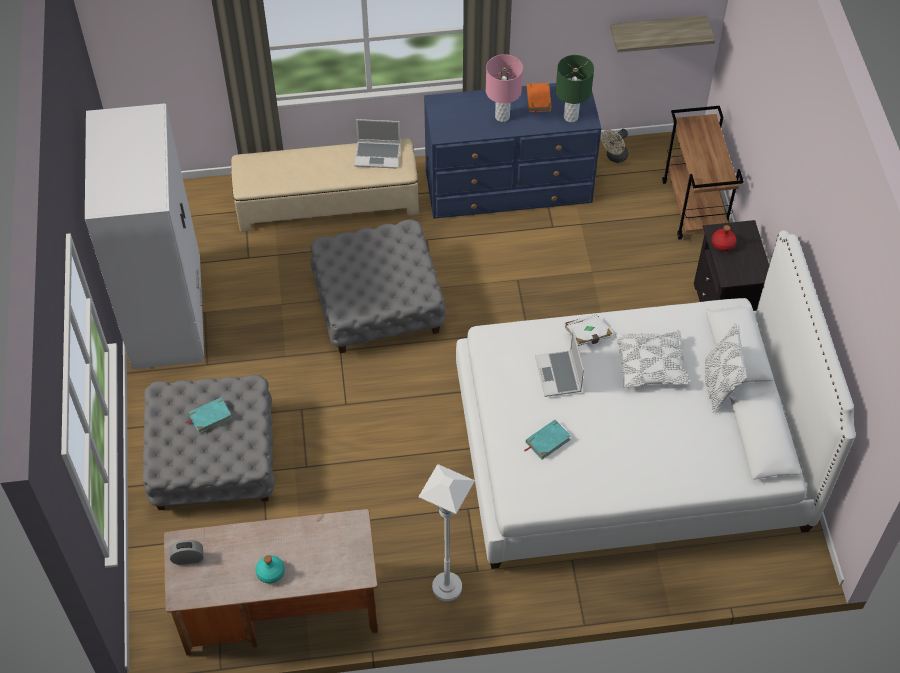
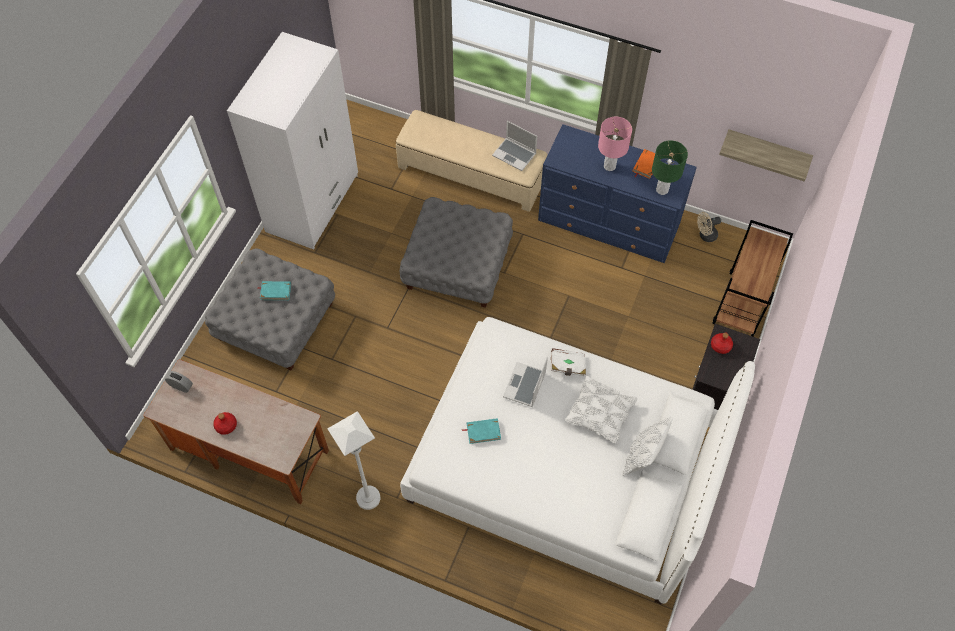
camera: 30 degrees right, 5 degrees up
turquoise bottle [256,555,285,583] -> red bottle [213,412,237,435]

